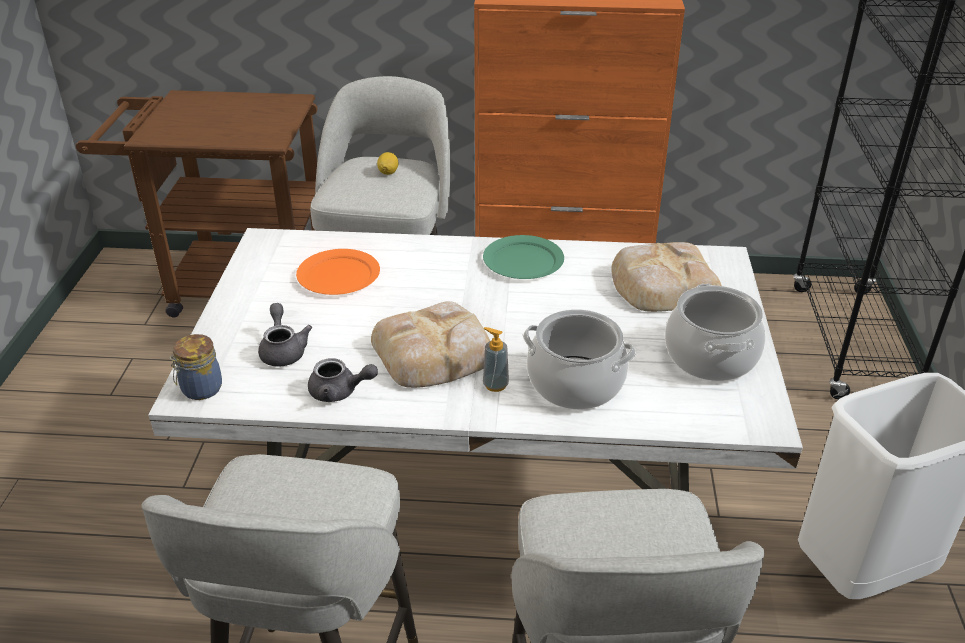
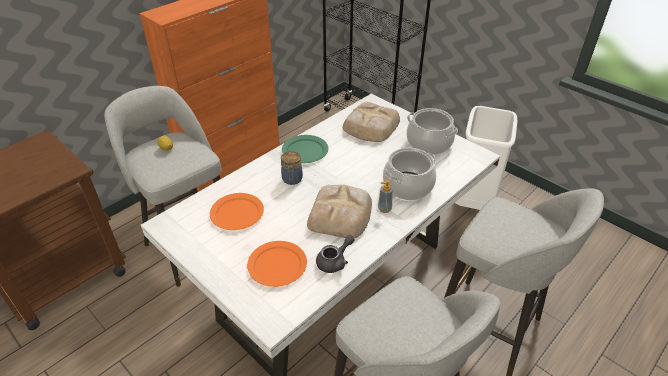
camera: 50 degrees left, 5 degrees up
jar [169,334,222,400] -> jar moved to [281,151,303,185]
grey teapot [258,303,312,367] -> orange plate [247,241,307,287]

